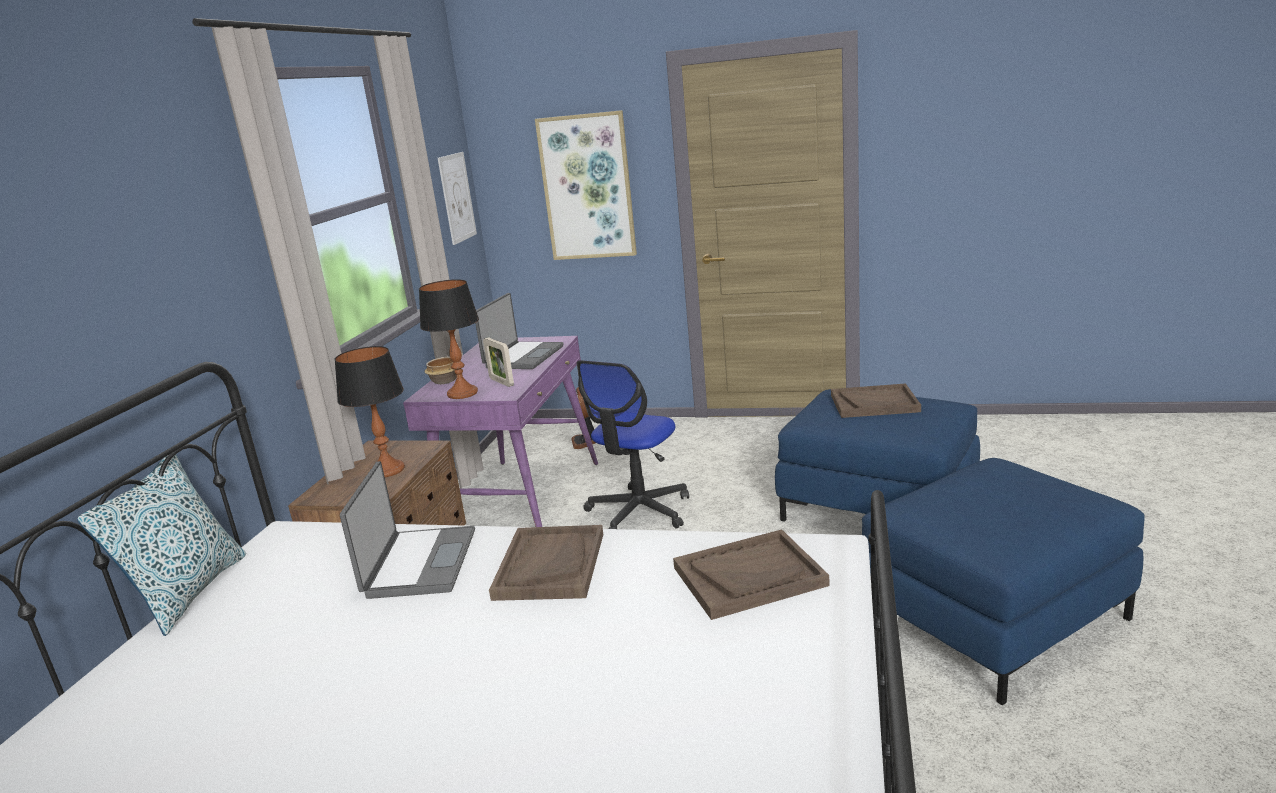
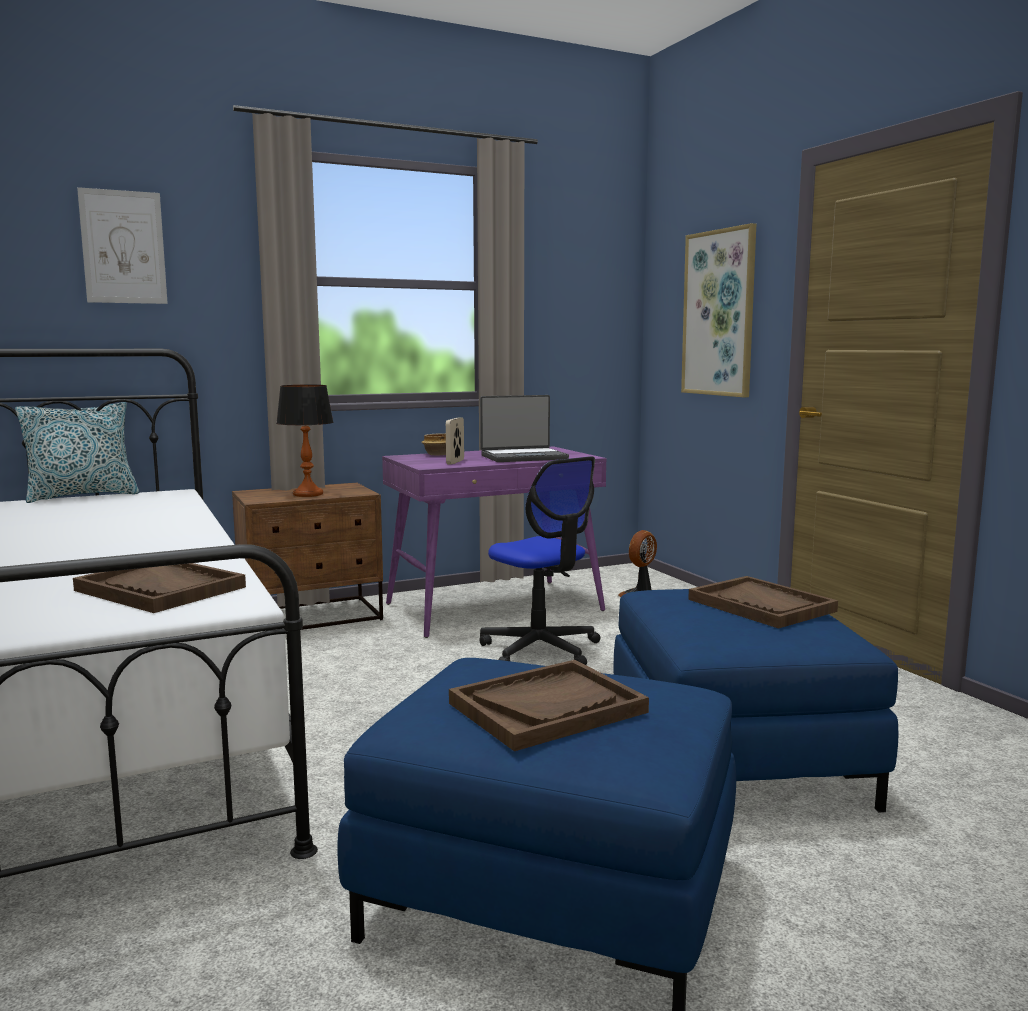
camera: 50 degrees right, 10 degrees down
laptop [340,461,475,599] -> none
table lamp [419,279,479,399] -> none
picture [438,152,477,245] -> picture moved to [77,187,168,304]
brown tray [489,525,603,601] -> brown tray moved to [449,660,649,751]
office chair [576,360,689,529] -> office chair turned 120 degrees counterclockwise [479,456,600,665]

